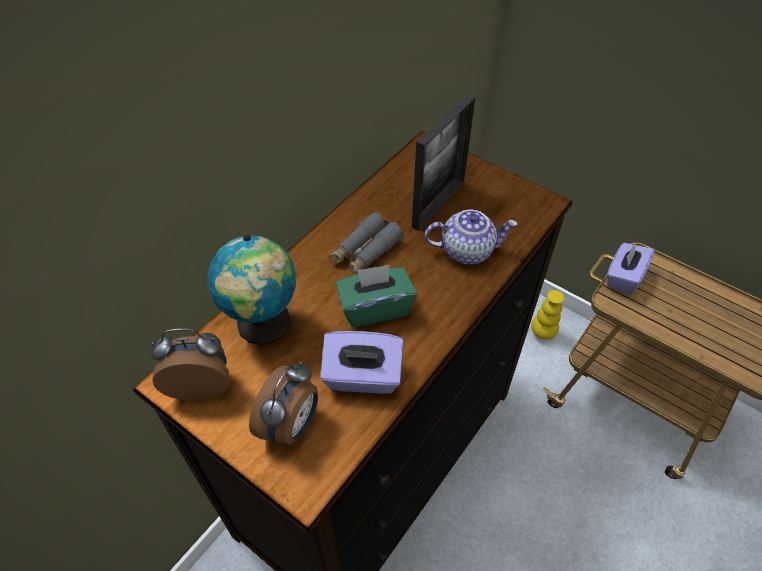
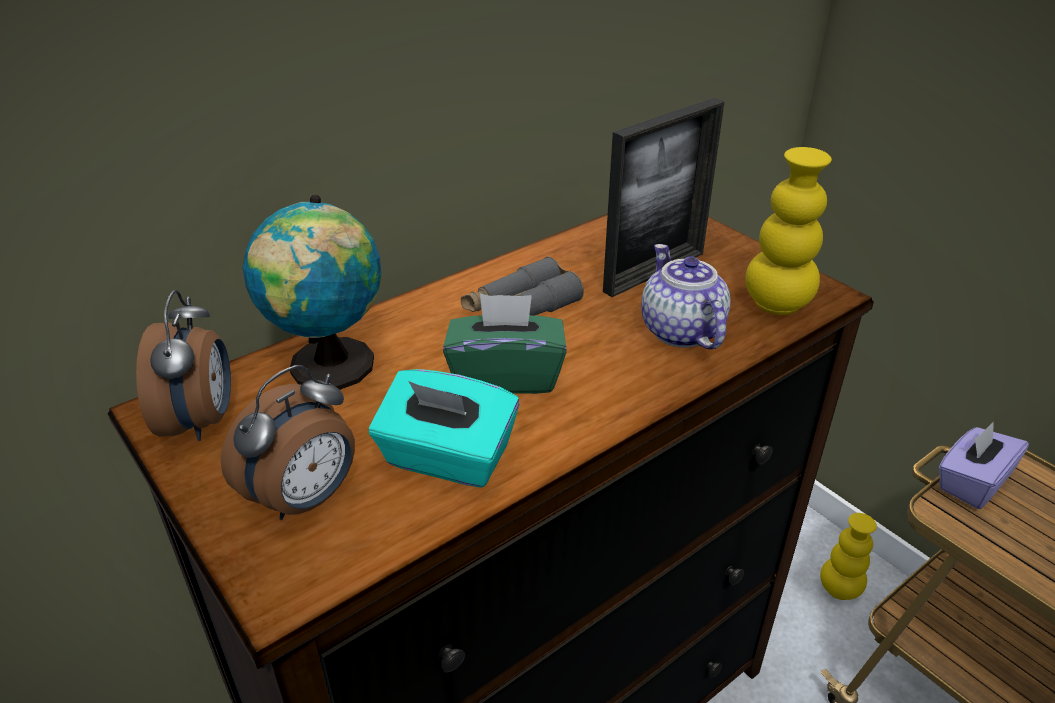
camera: 15 degrees right, 15 degrees down
alarm clock [151,329,229,401] -> alarm clock turned 75 degrees clockwise [136,290,231,441]
purple tissue box [320,331,404,394] -> turquoise tissue box [369,369,520,488]
teapot [424,209,517,265] -> teapot turned 120 degrees counterclockwise [641,244,731,350]
none -> yellow vase [745,147,832,315]

